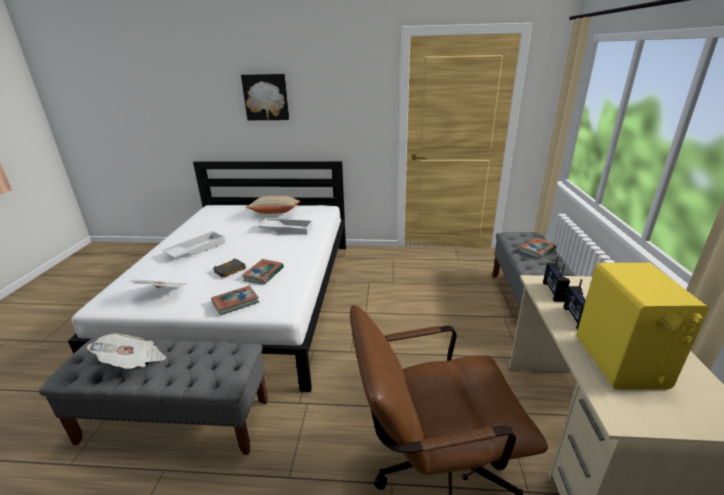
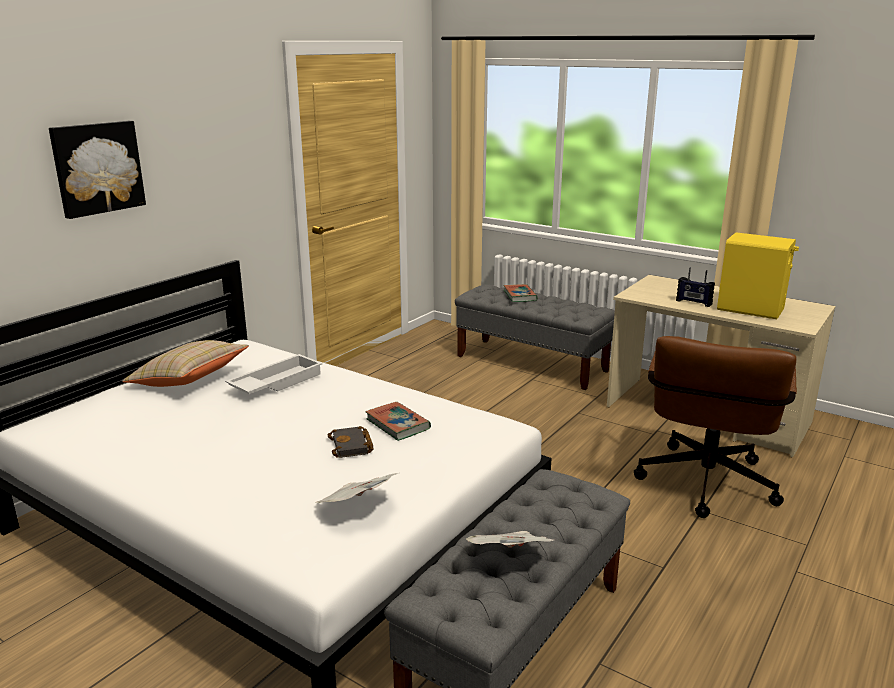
camera: 60 degrees left, 5 degrees down
white tray [162,231,226,258] -> none
book [211,286,259,315] -> none
radio [543,256,570,302] -> none

